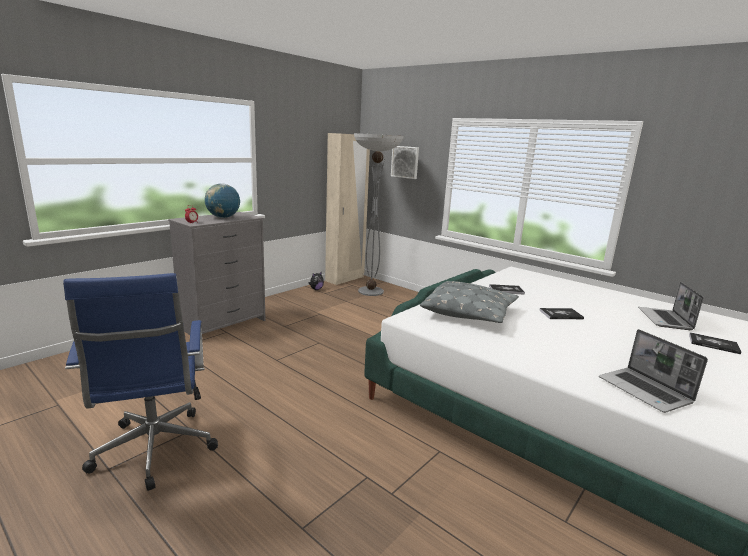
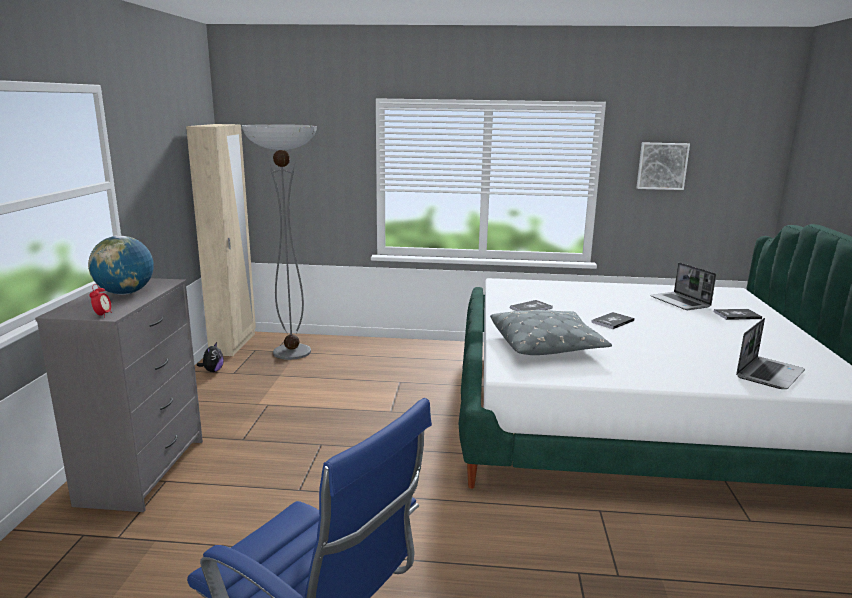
camera: 35 degrees left, 0 degrees up
picture [391,146,419,179] -> picture moved to [636,142,690,190]
laptop [599,329,708,413] -> laptop turned 75 degrees counterclockwise [736,318,805,389]

